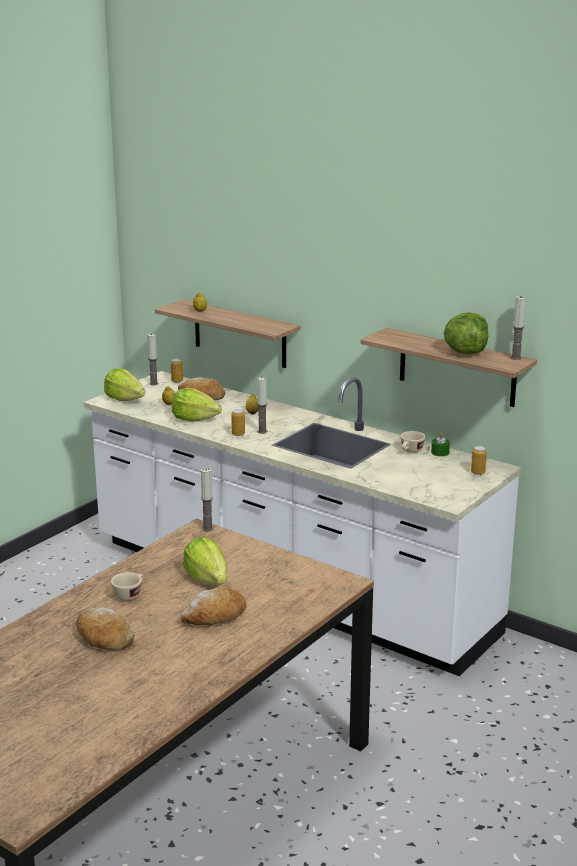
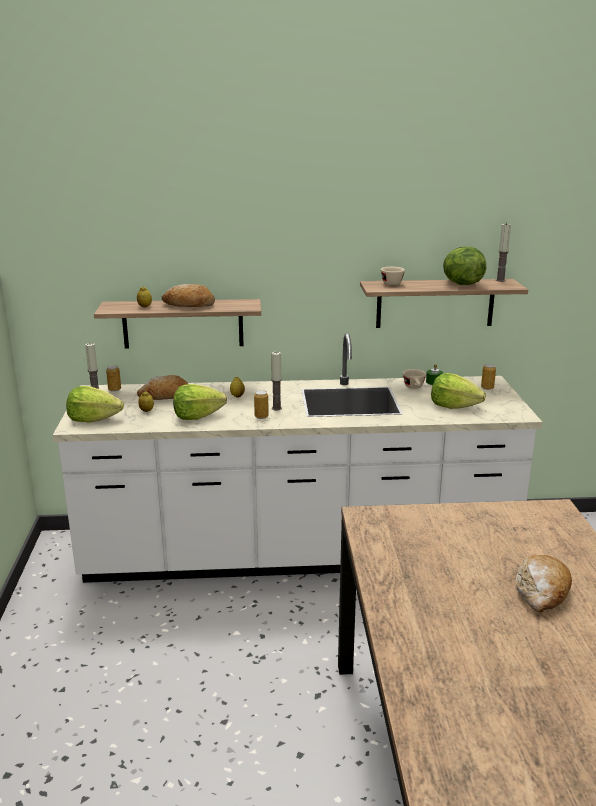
camera: 40 degrees left, 0 degrees up
bread [77,607,134,651] -> bread moved to [161,284,215,307]
beige cup [111,572,143,601] -> beige cup moved to [381,267,405,285]
lettuce [183,537,227,585] -> lettuce moved to [431,373,486,409]
candle [201,468,214,532] -> none

